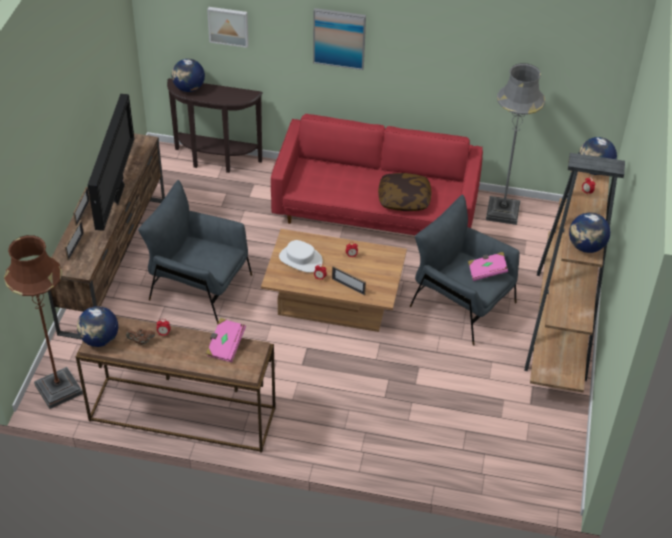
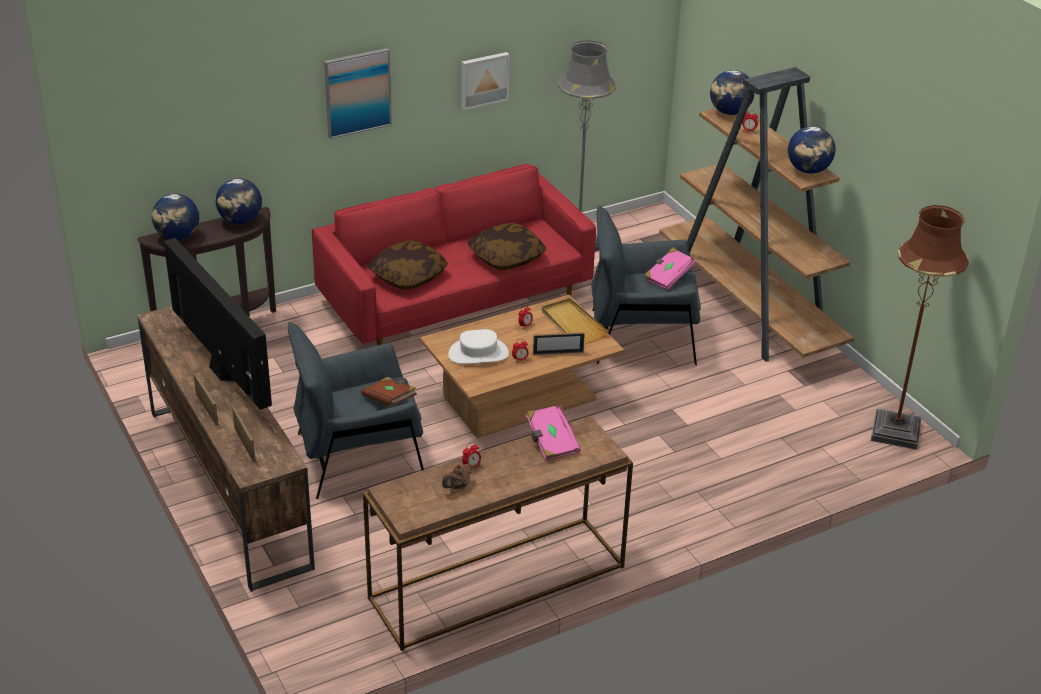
camera: 40 degrees left, 10 degrees down
brown floor lamp [4,235,83,409] -> brown floor lamp moved to [871,205,969,450]
globe [77,306,118,347] -> globe moved to [216,178,262,224]
picture [207,7,249,48] -> picture moved to [461,52,510,110]
none -> brown book [361,377,417,406]
none -> pillow [367,240,448,290]
none -> beige tray [542,298,609,344]

